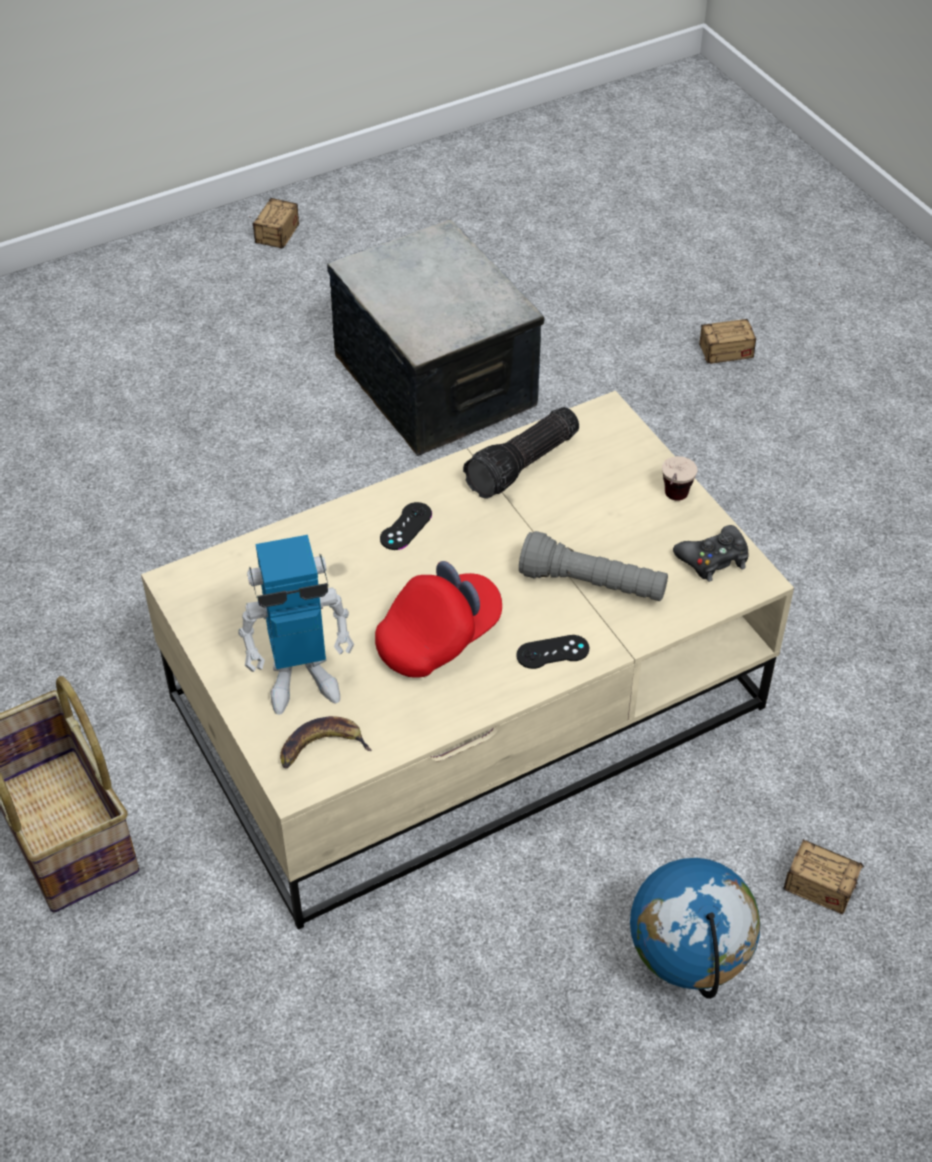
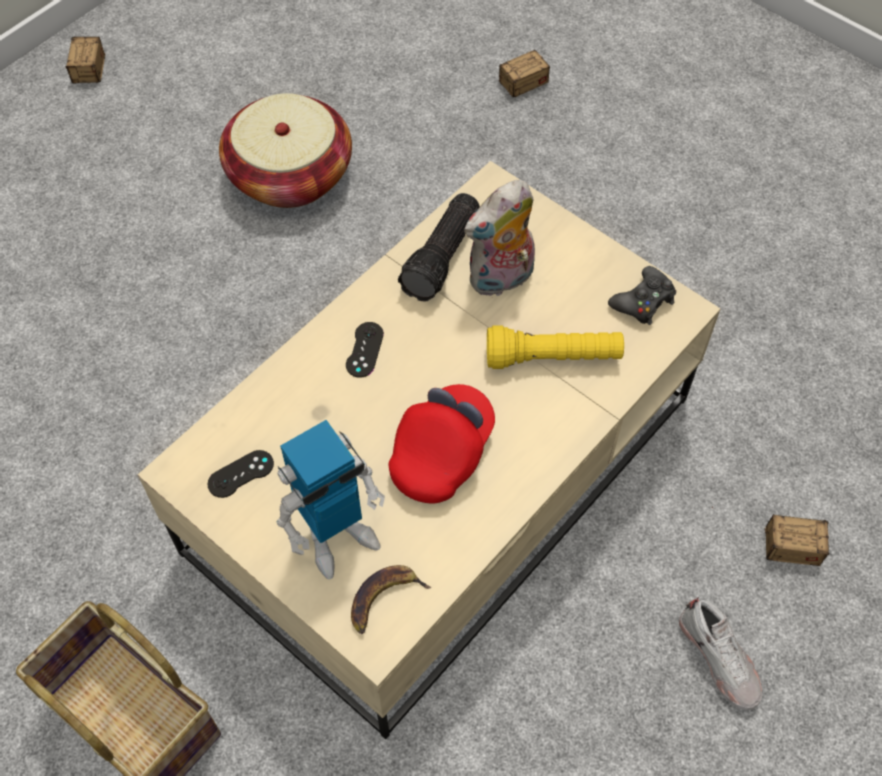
camera: 20 degrees left, 10 degrees up
storage box [327,220,544,456] -> basket [219,93,352,208]
black game controller [516,635,589,669] -> black game controller moved to [208,450,274,498]
grey flashlight [519,531,668,601] -> yellow flashlight [487,325,624,369]
globe [630,858,760,999] -> white shoe [679,597,762,710]
cup [662,456,697,501] -> none
none -> plush toy [464,180,535,296]

